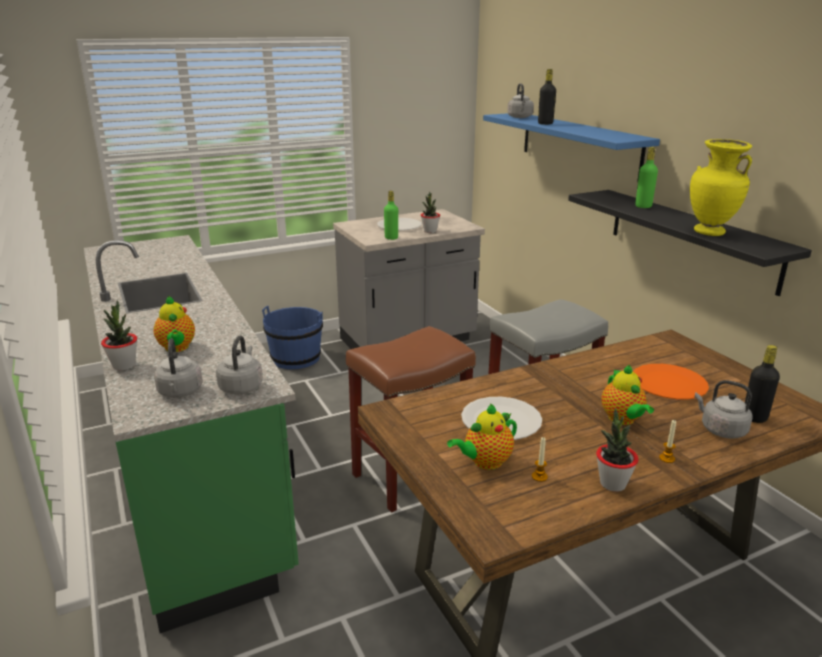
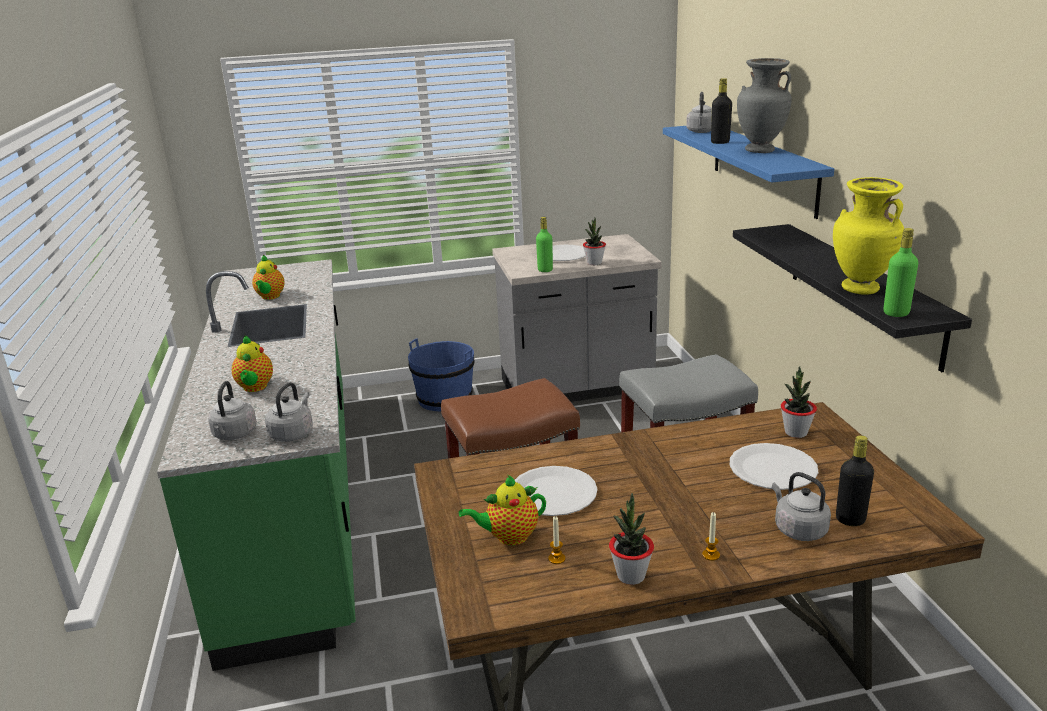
camera: 15 degrees right, 0 degrees up
potted plant [101,301,137,371] -> potted plant moved to [781,366,817,438]
teapot [602,365,654,425] -> teapot moved to [252,255,285,300]
orange plate [633,364,709,399] -> white plate [730,443,818,490]
green bottle [635,147,658,208] -> green bottle moved to [884,228,918,317]
none -> grey vase [737,58,792,153]

